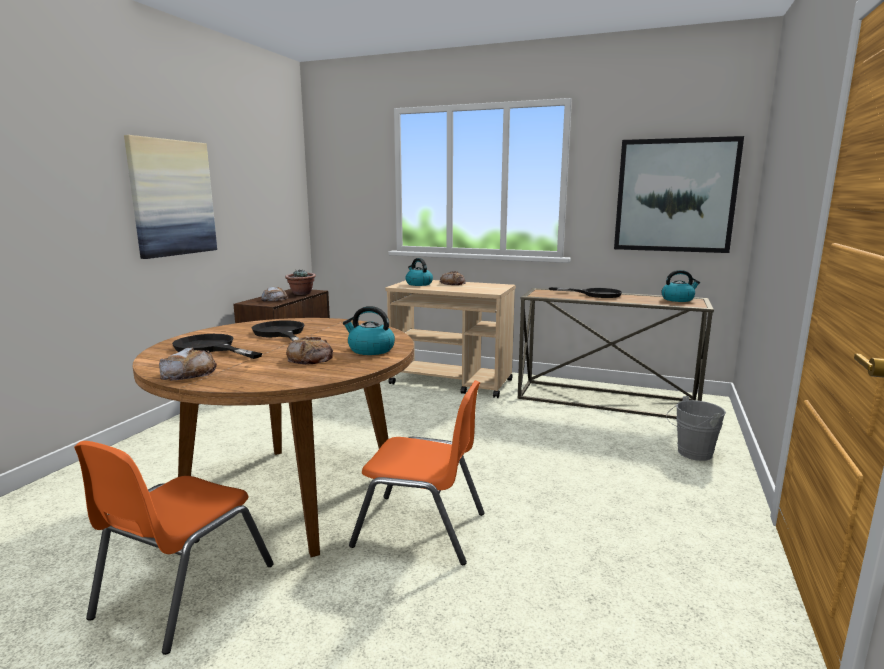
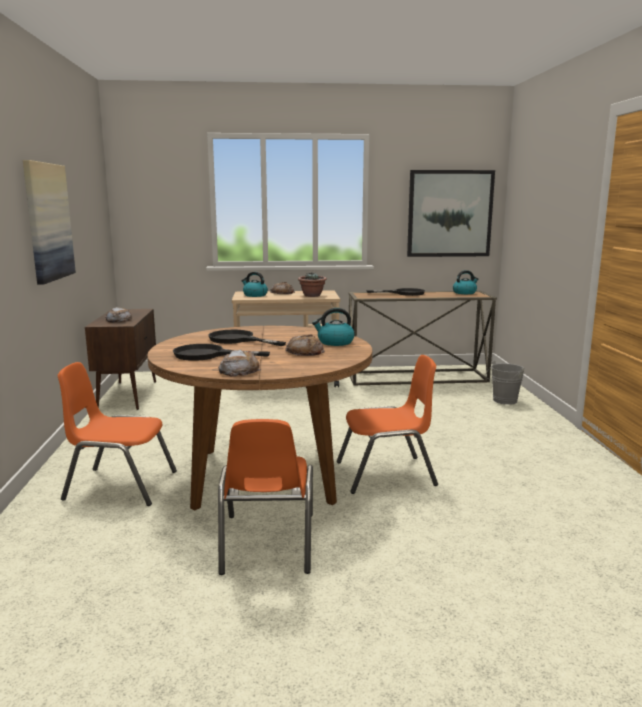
camera: 25 degrees left, 0 degrees up
potted plant [285,270,316,295] -> potted plant moved to [298,273,327,297]
none -> orange chair [58,362,177,506]

